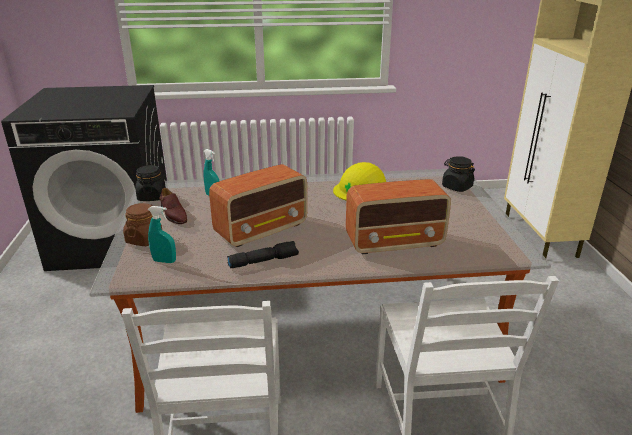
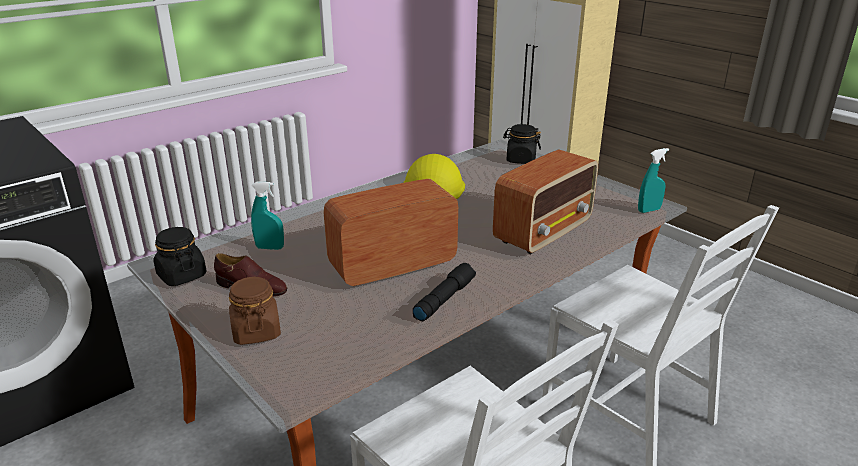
camera: 35 degrees left, 0 degrees up
turquoise spray bottle [148,206,176,263] -> turquoise spray bottle moved to [638,148,669,213]
radio [209,164,307,247] -> radio turned 135 degrees counterclockwise [324,179,458,287]

